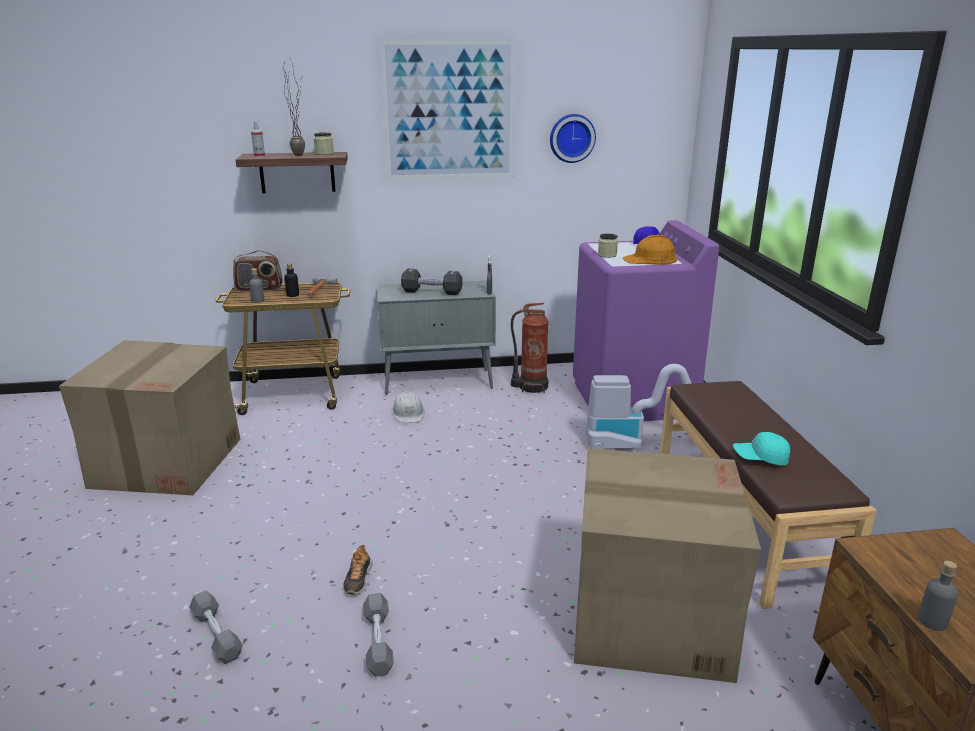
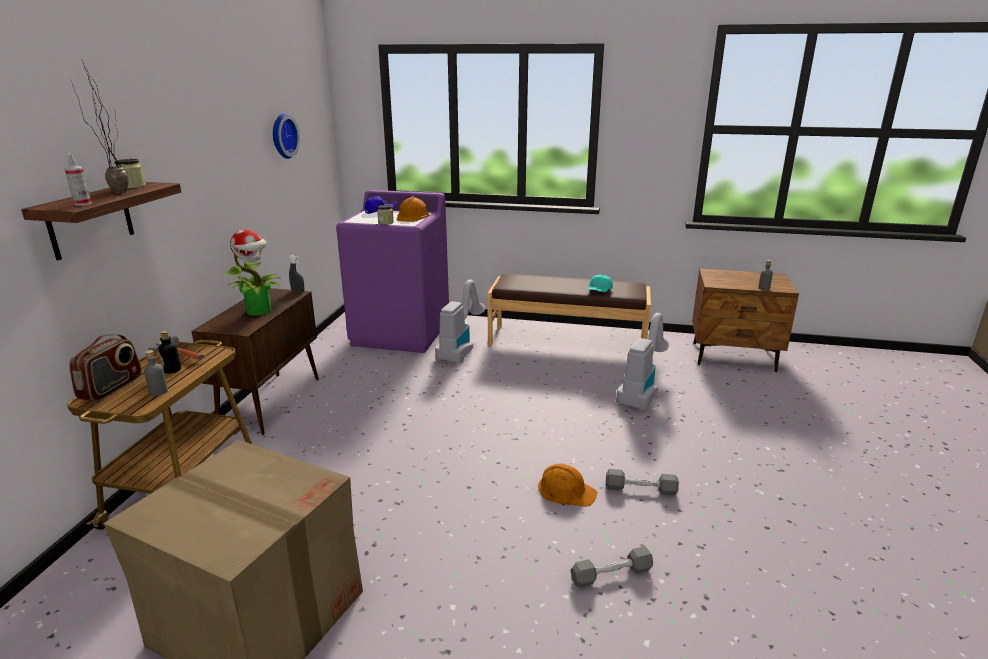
camera: 70 degrees left, 0 degrees up
shoe [343,545,372,595] -> orange hard hat [538,464,598,507]
grey cabinet [377,281,496,395] -> brown cabinet [191,288,319,435]
picture [380,40,515,180] -> none
white hard hat [392,391,425,423] -> none
black dumbbell [401,269,462,295] -> potted plant [225,230,282,316]
fire extinguisher [511,303,549,393] -> none
cardboard box [574,448,761,683] -> vacuum cleaner [616,313,669,410]

